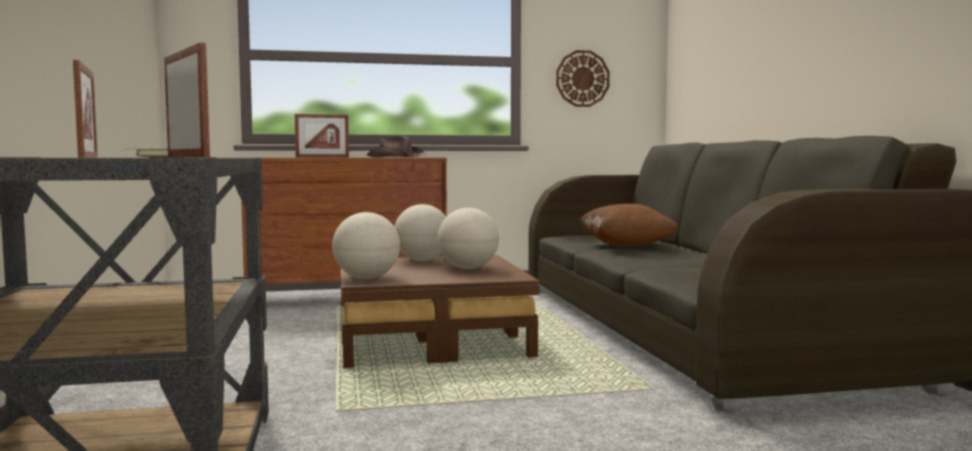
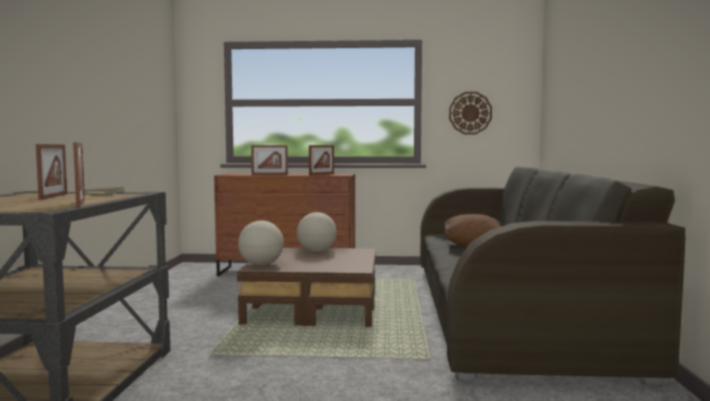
camera: 15 degrees right, 0 degrees up
brown hat [367,136,426,158] -> picture frame [309,145,334,175]
globe [438,208,499,269] -> none

